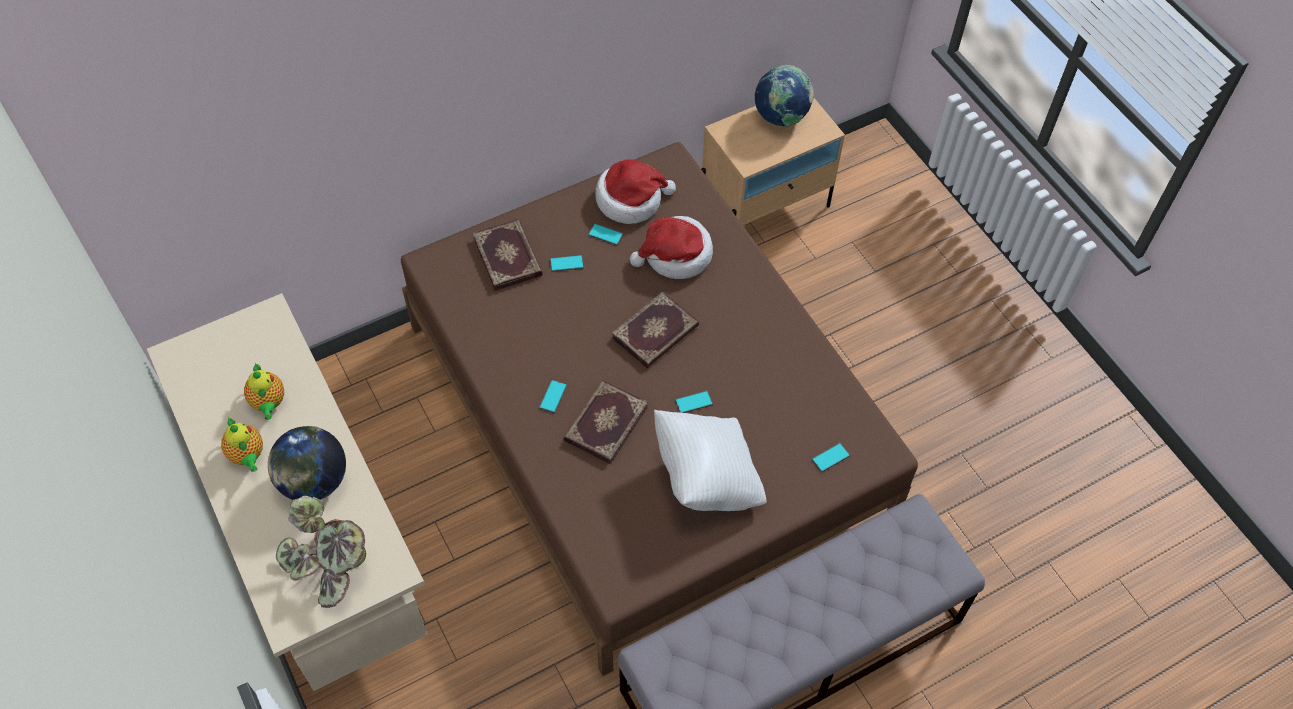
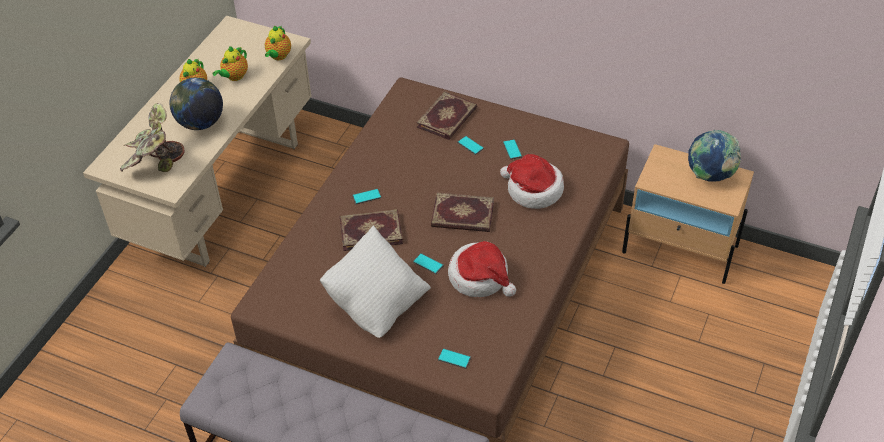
camera: 55 degrees right, 10 degrees down
hat [595,159,676,224] -> hat moved to [448,241,516,297]
none -> teapot [265,26,291,60]

